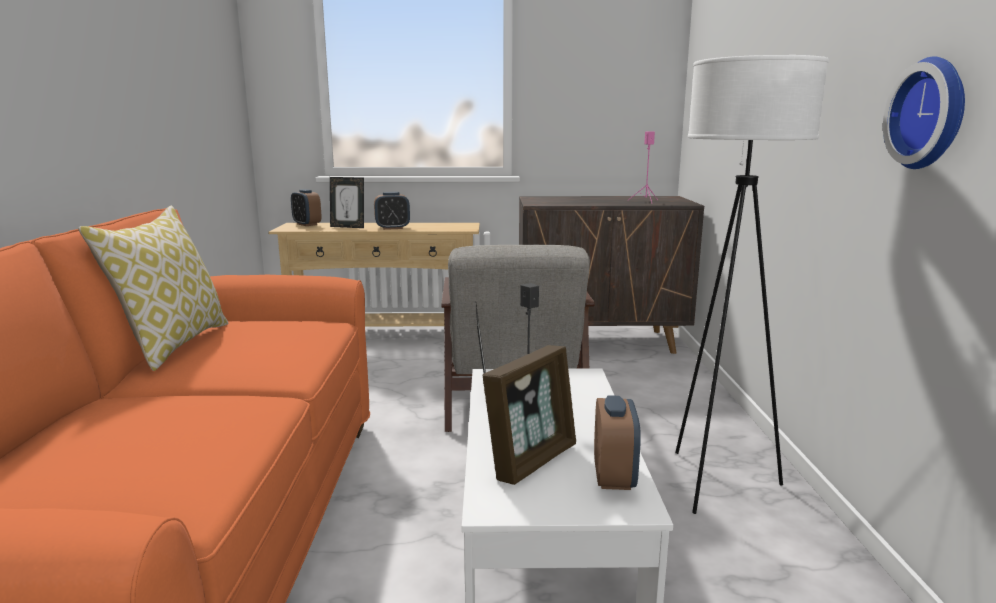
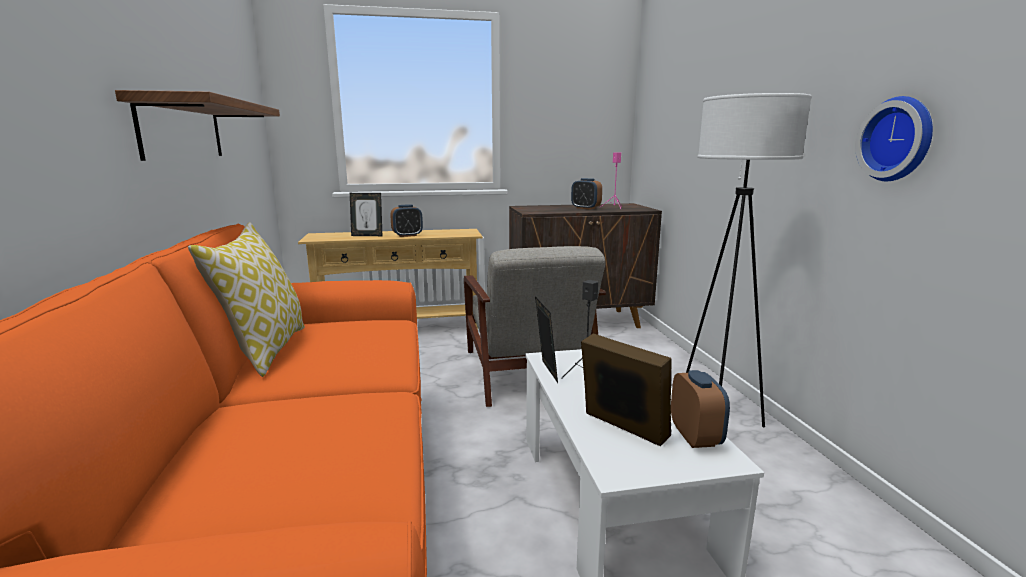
camera: 10 degrees left, 0 degrees up
alarm clock [291,189,321,226] -> alarm clock moved to [571,178,602,210]
picture frame [483,345,576,485] -> picture frame turned 75 degrees counterclockwise [581,333,672,446]
none -> shelf [115,90,280,161]

